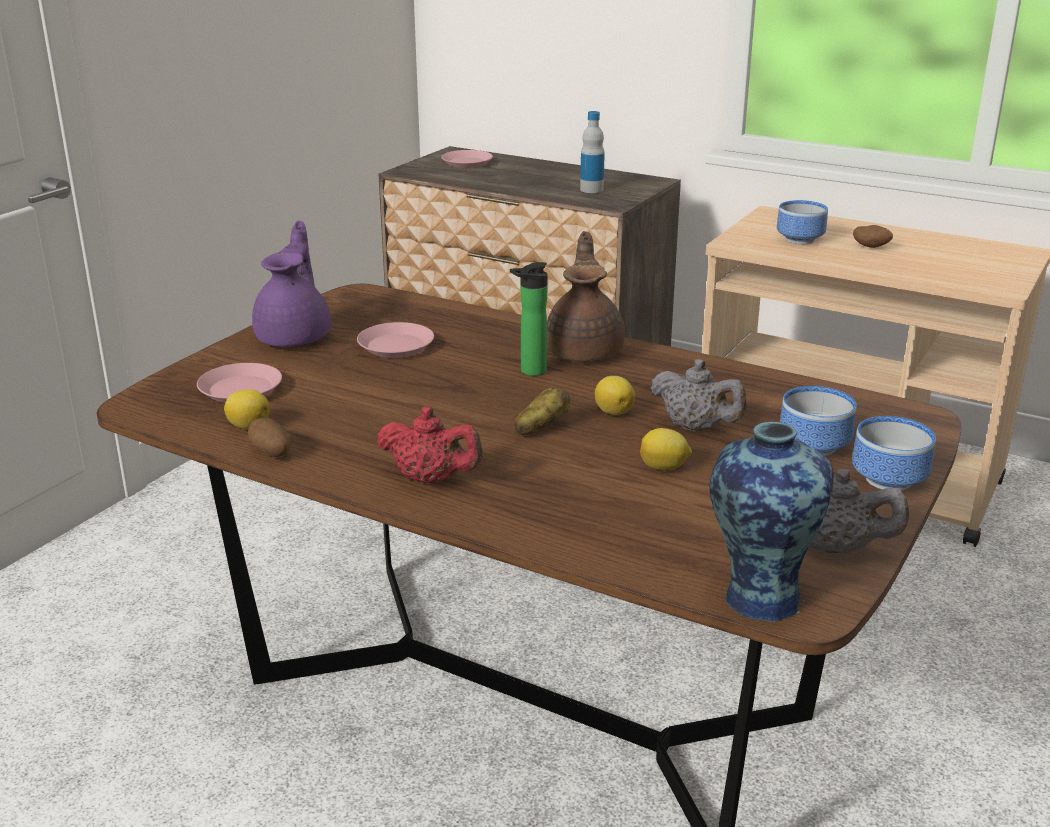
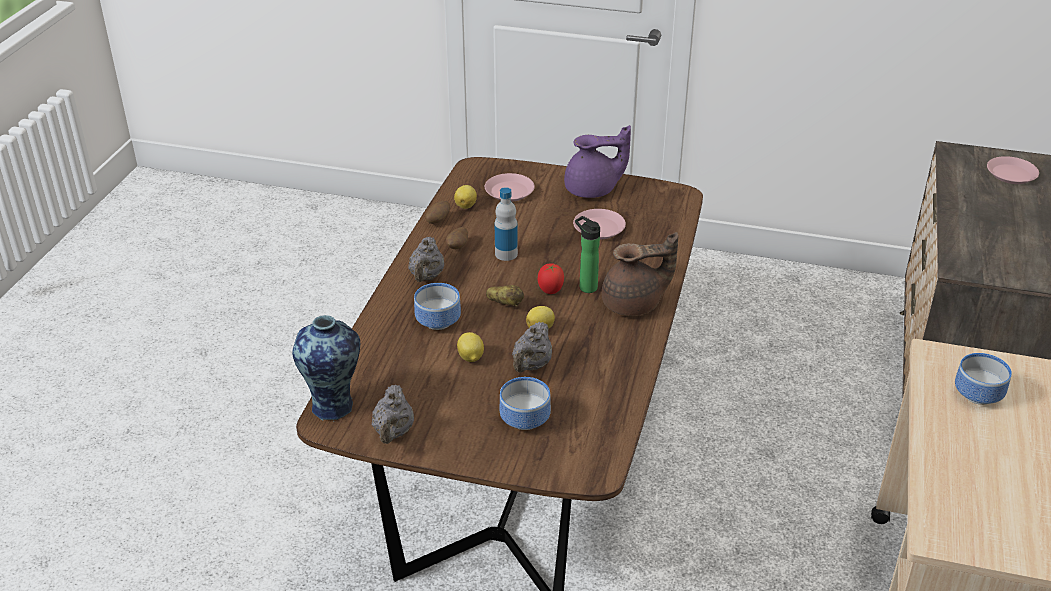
camera: 75 degrees right, 10 degrees up
red teapot [377,407,483,484] -> grey teapot [408,237,444,282]
bottle [580,111,605,193] -> bottle moved to [494,187,518,261]
bowl [852,416,936,491] -> bowl moved to [414,283,461,330]
potato [853,225,893,248] -> potato moved to [446,227,468,249]
none -> tomato [538,263,564,294]

